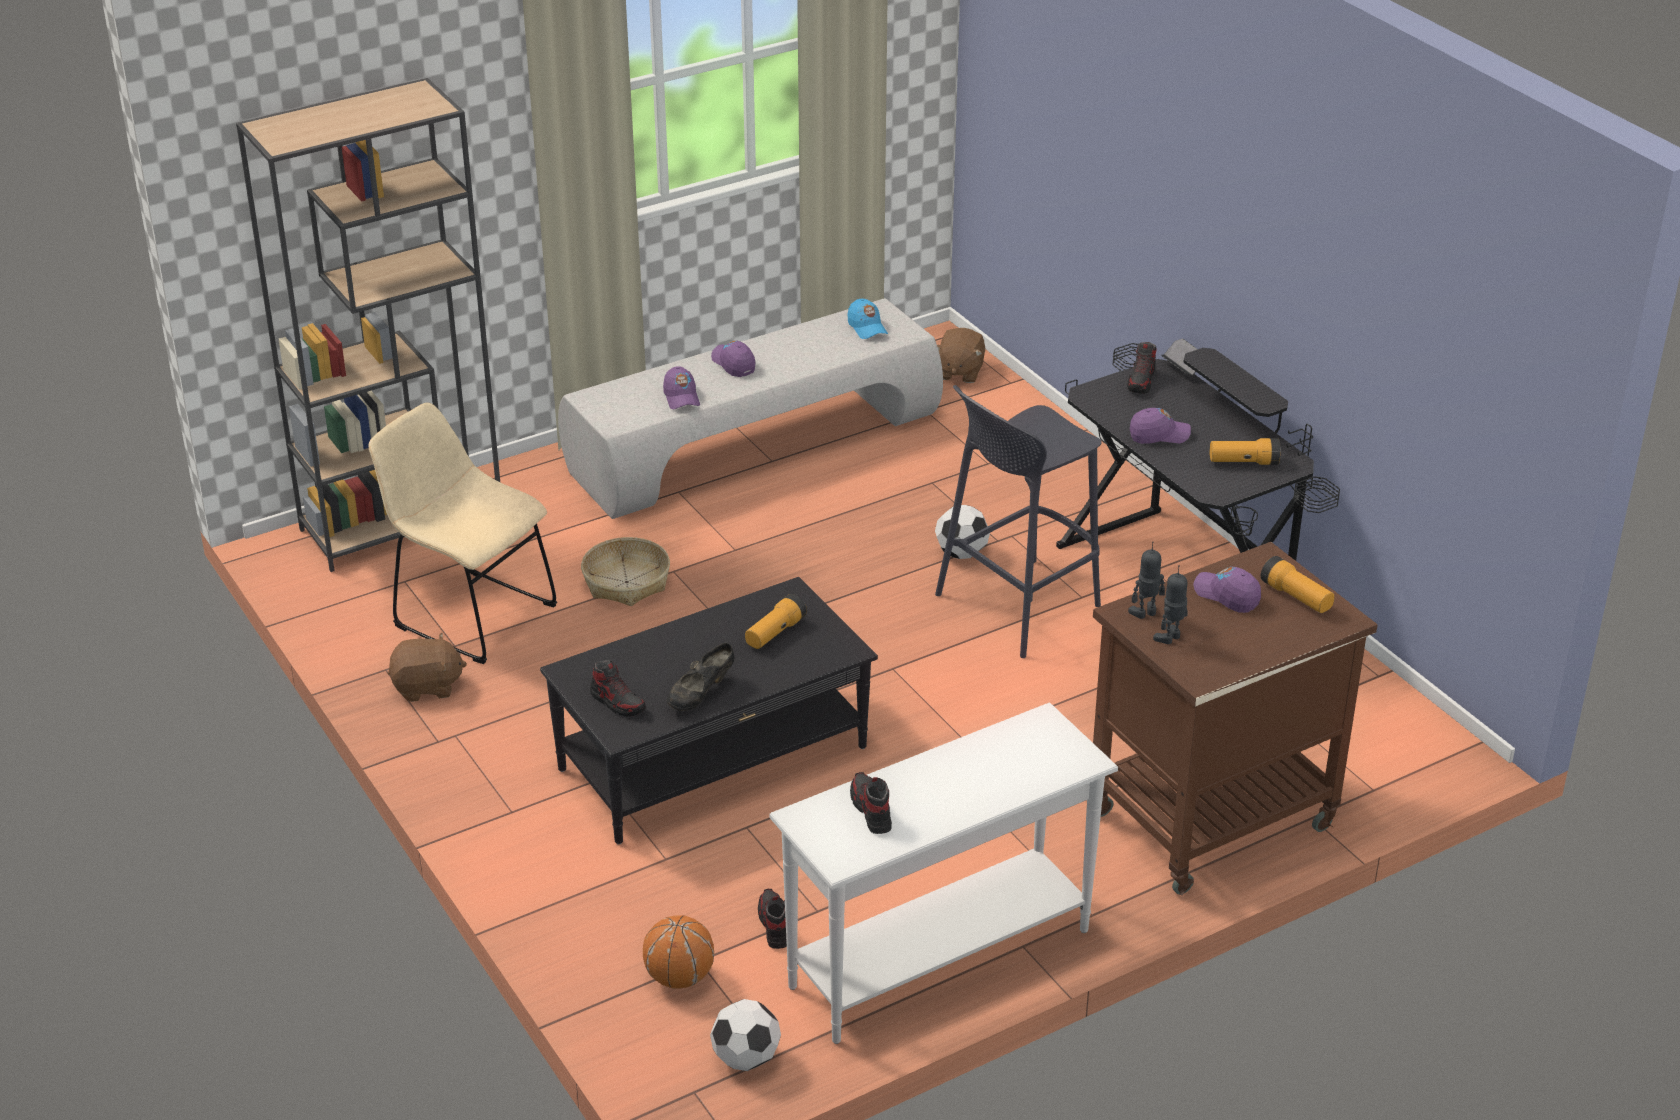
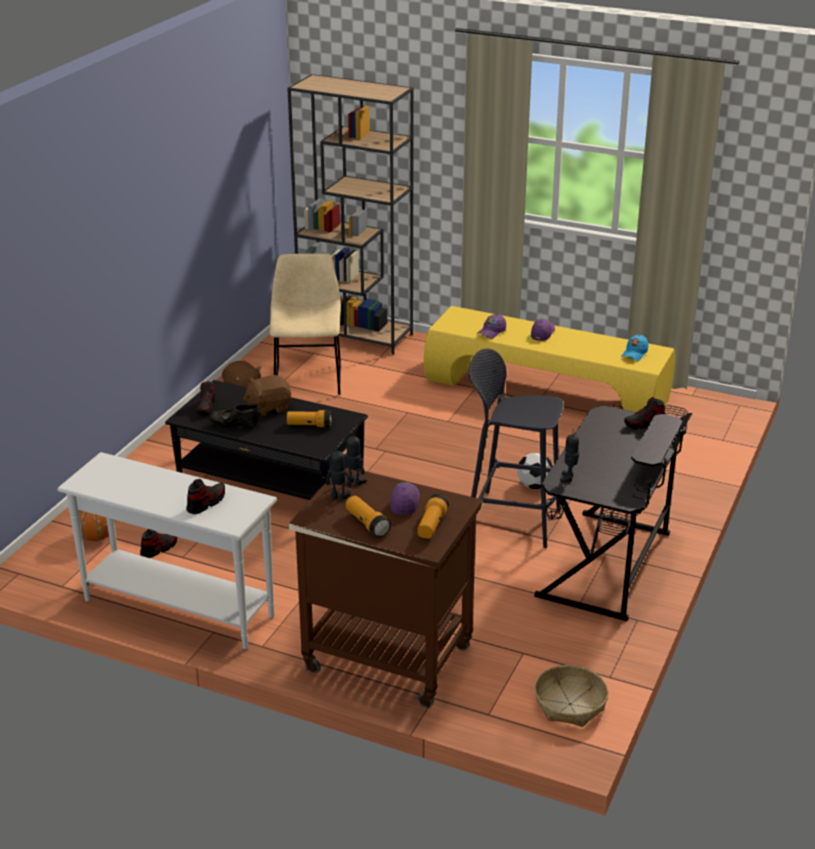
camera: 55 degrees right, 5 degrees down
grey bench [558,298,943,519] -> yellow bench [424,306,675,412]
basket [581,537,670,606] -> basket moved to [534,665,608,727]
football [710,999,781,1071] -> none
shoe [850,772,892,834] -> shoe moved to [187,479,225,514]
brown plush toy [937,328,985,383] -> brown plush toy moved to [243,375,291,416]
purple cap [1130,408,1191,444] -> none
flashlight [1209,438,1281,465] -> flashlight moved to [346,496,391,537]
none -> toy robot [560,429,579,483]

